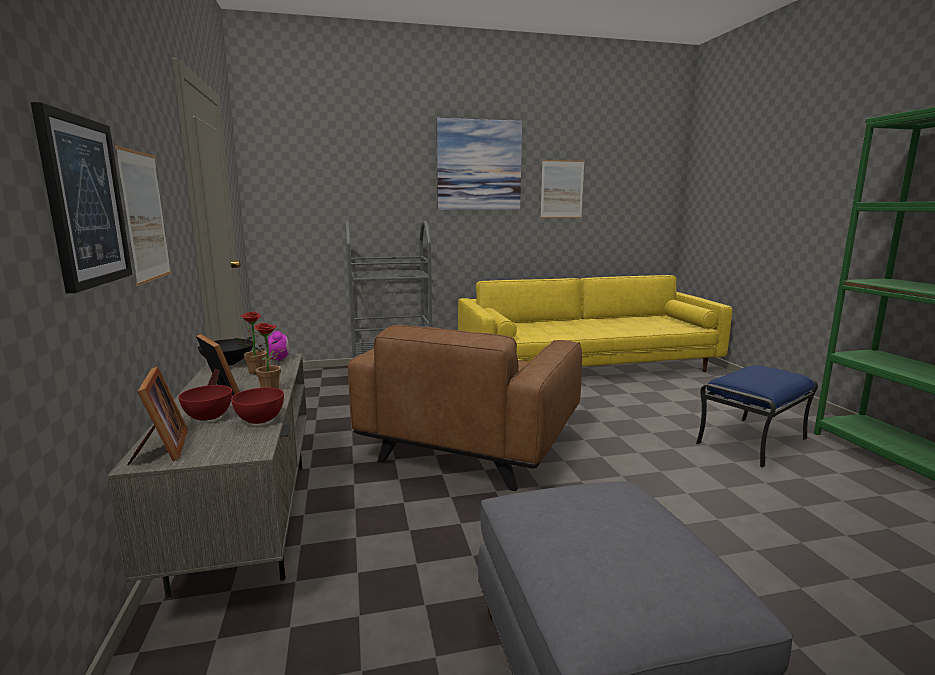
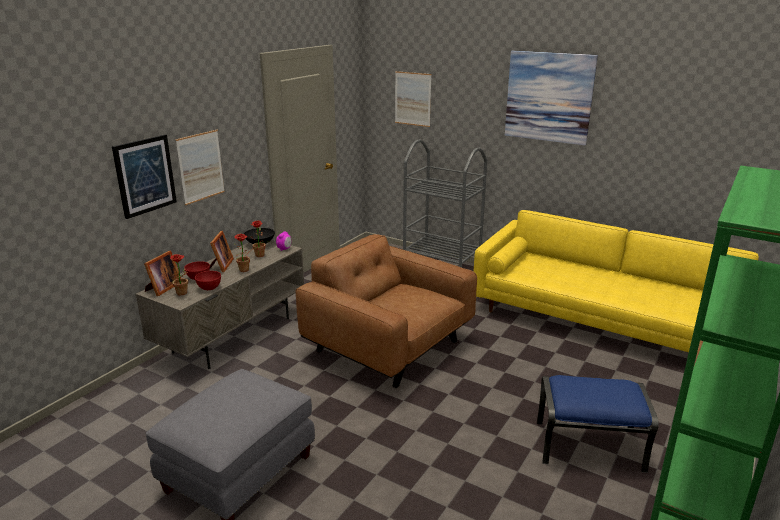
camera: 45 degrees right, 10 degrees up
brown armchair [348,325,582,491] -> brown armchair turned 60 degrees clockwise [296,234,477,388]
picture [540,160,585,218] -> picture moved to [395,71,431,127]
none -> potted plant [169,254,188,295]

